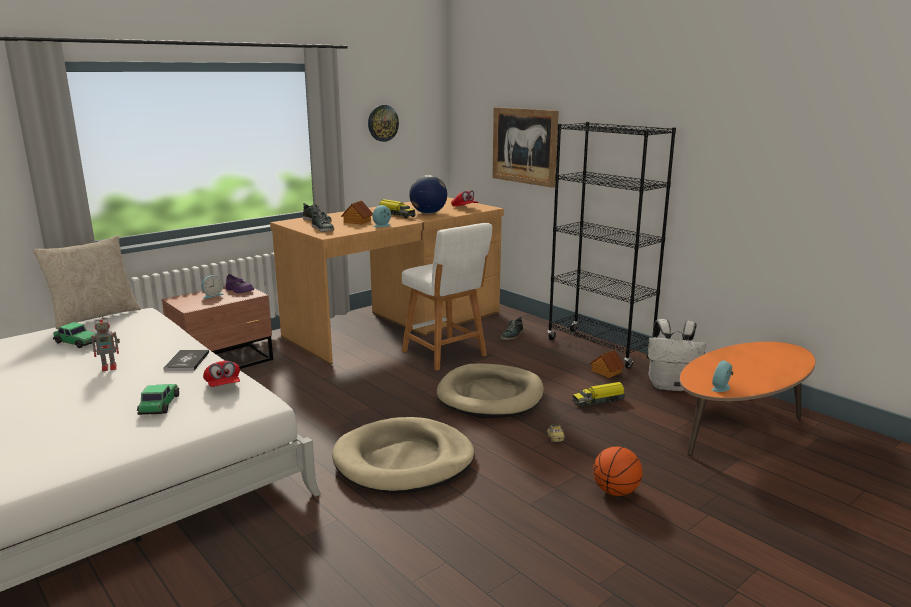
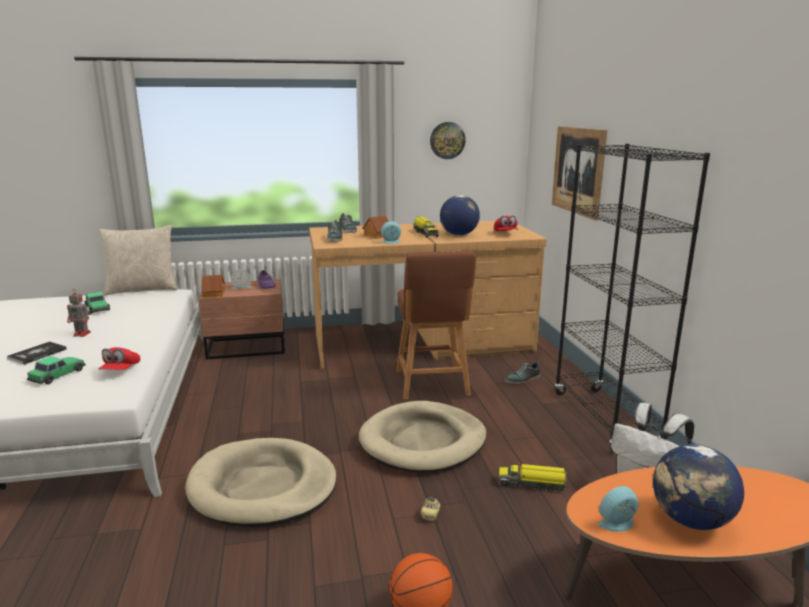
camera: 30 degrees right, 0 degrees up
book [163,350,209,371] -> book moved to [7,341,67,365]
white stool [402,223,493,371] -> brown stool [396,251,476,399]
toy house [590,350,625,378] -> toy house moved to [201,275,225,298]
none -> globe [653,444,744,530]

